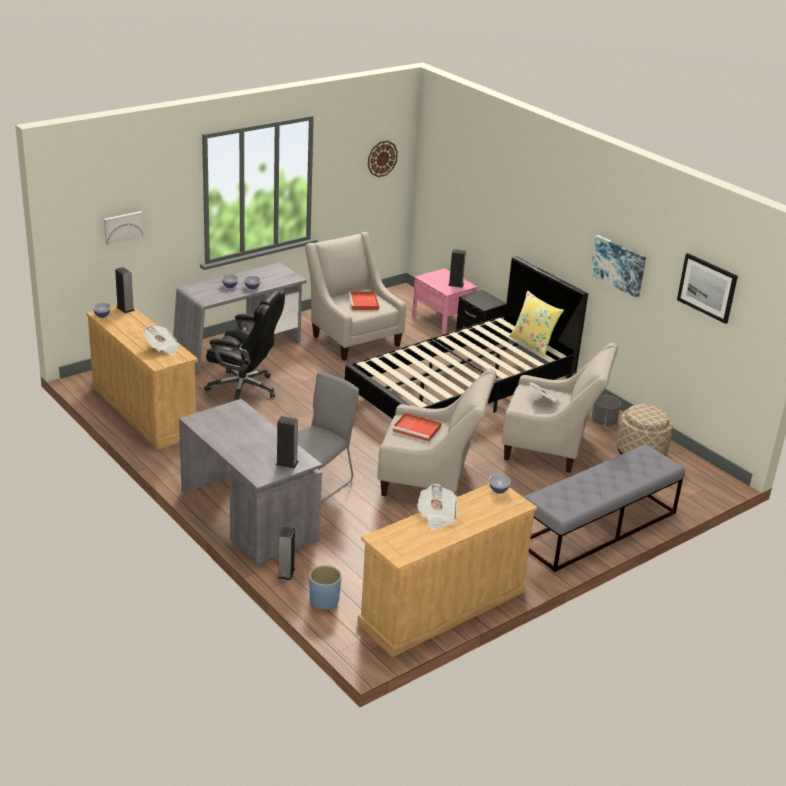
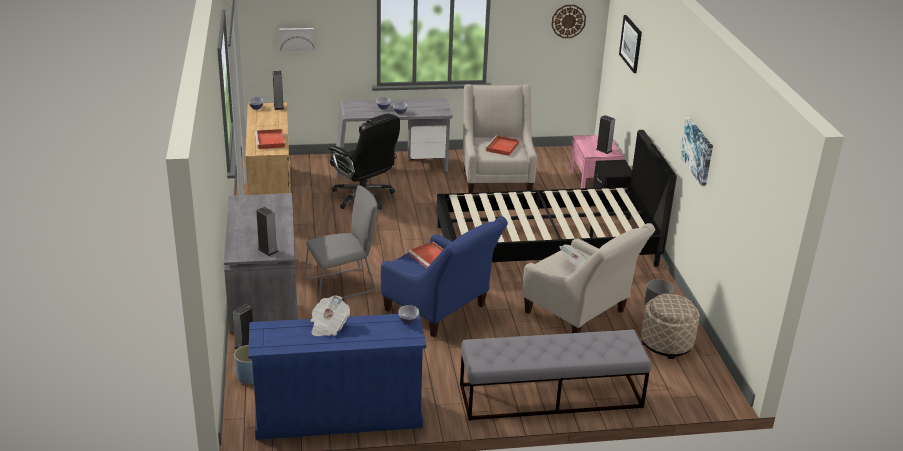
camera: 30 degrees right, 0 degrees up
newspaper [144,325,180,355] -> red tray [255,129,285,149]
beige dresser [357,484,537,657] -> blue dresser [248,313,426,440]
beige armchair [378,368,497,496] -> blue armchair [381,217,508,337]
yellow pillow [509,290,564,357] -> none
picture [677,253,738,324] -> picture moved to [619,15,642,73]

